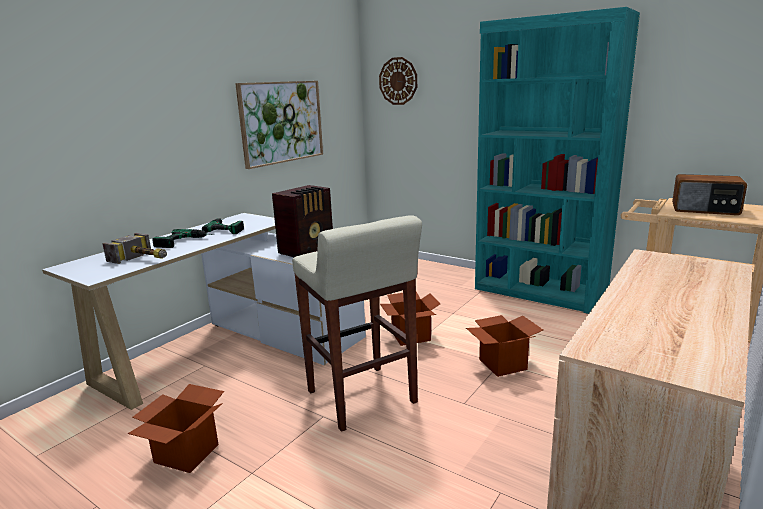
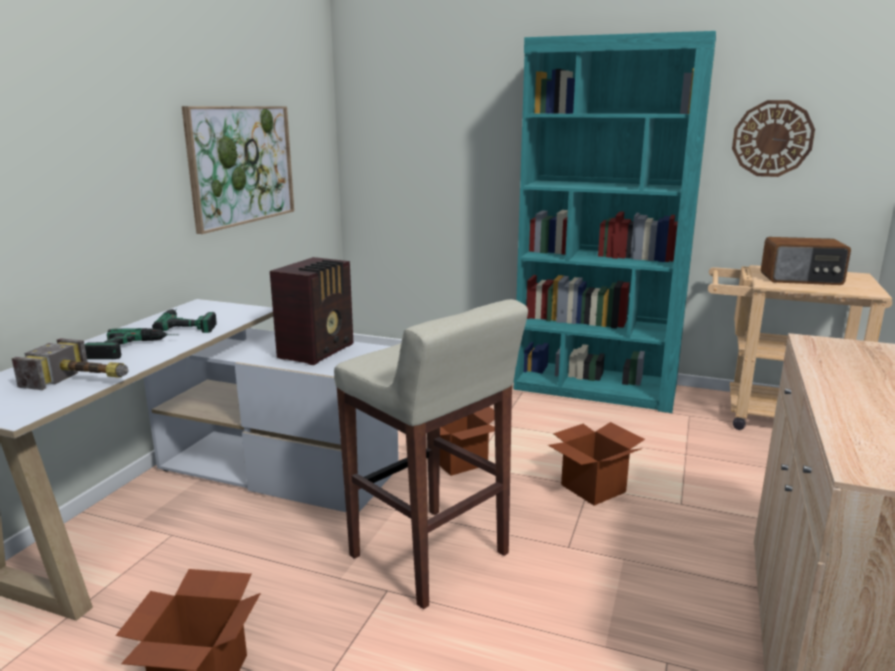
camera: 15 degrees left, 0 degrees up
wall clock [379,57,417,105] -> wall clock moved to [732,100,815,177]

